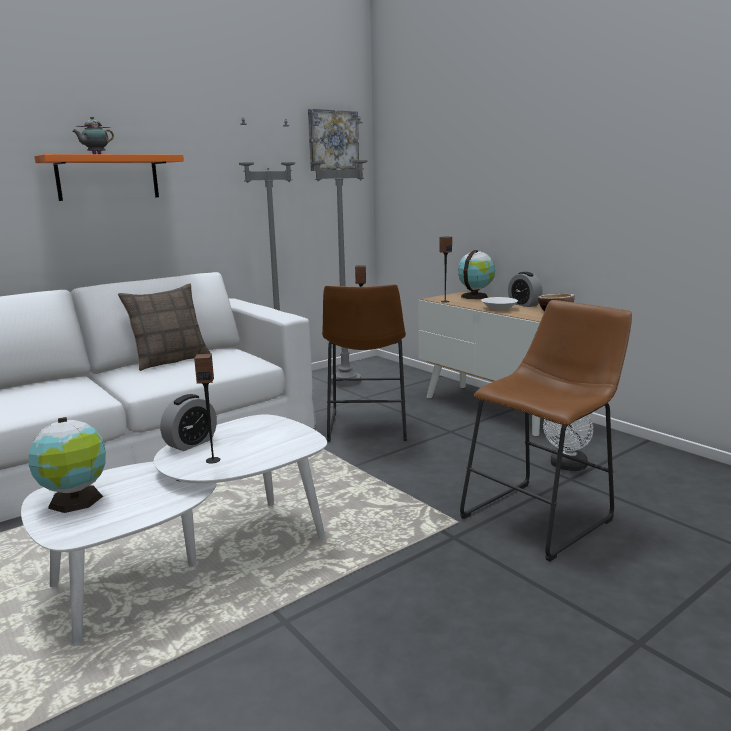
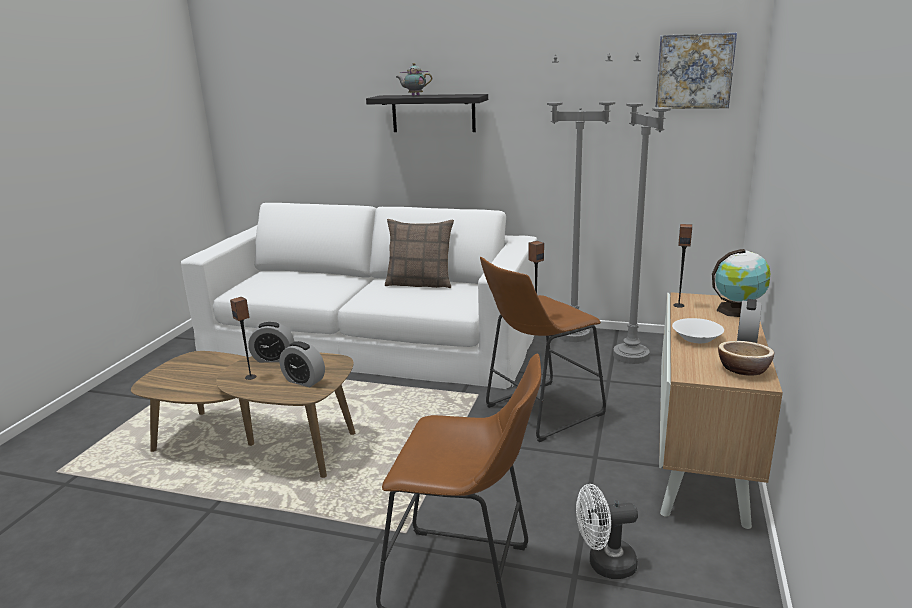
camera: 55 degrees right, 5 degrees up
white coffee table [21,414,327,645] -> brown coffee table [131,351,355,478]
globe [29,417,106,513] -> none
orange shelf [34,154,184,201] -> black shelf [366,94,488,132]
none -> alarm clock [279,341,325,387]

